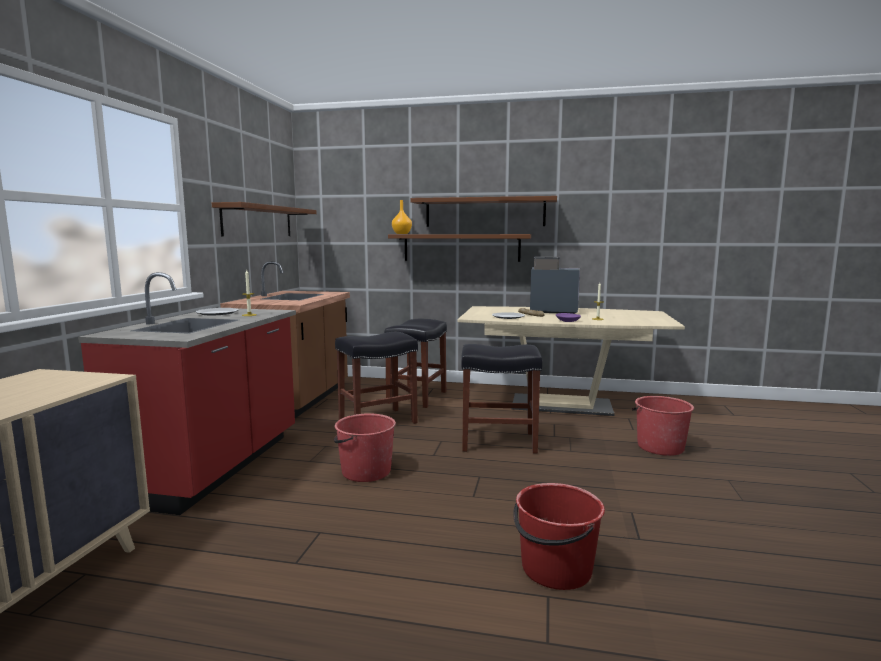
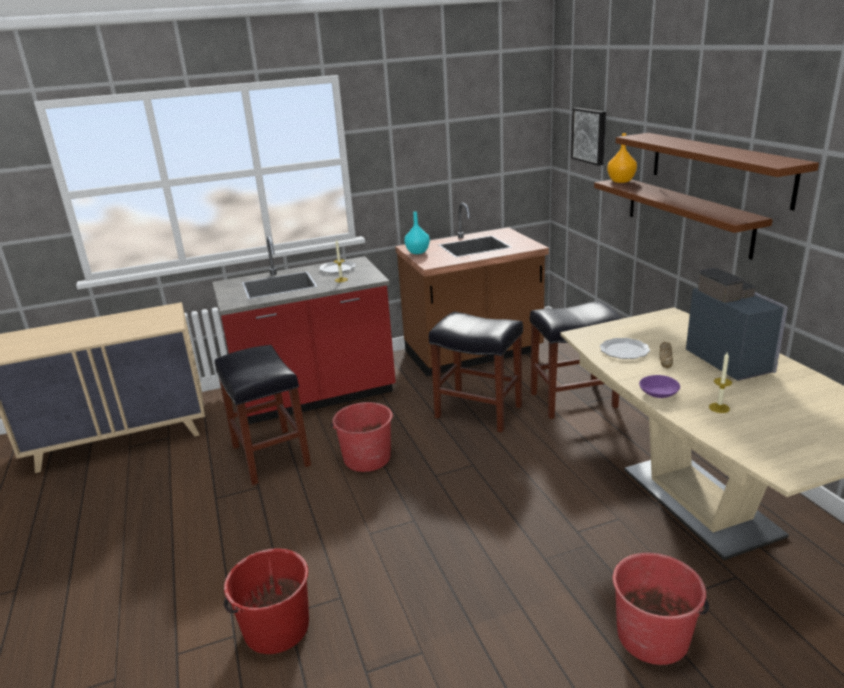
camera: 60 degrees right, 15 degrees up
brown shelf [212,202,317,236] -> none
black stool [461,344,542,454] -> black stool moved to [215,345,311,485]
none -> turquoise vase [404,211,430,254]
none -> picture [571,108,606,166]

